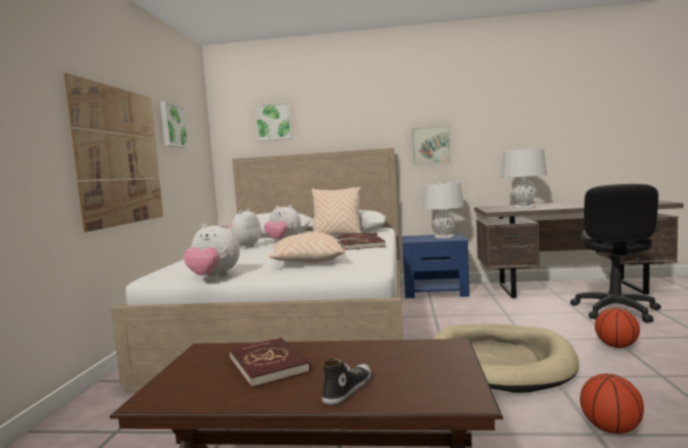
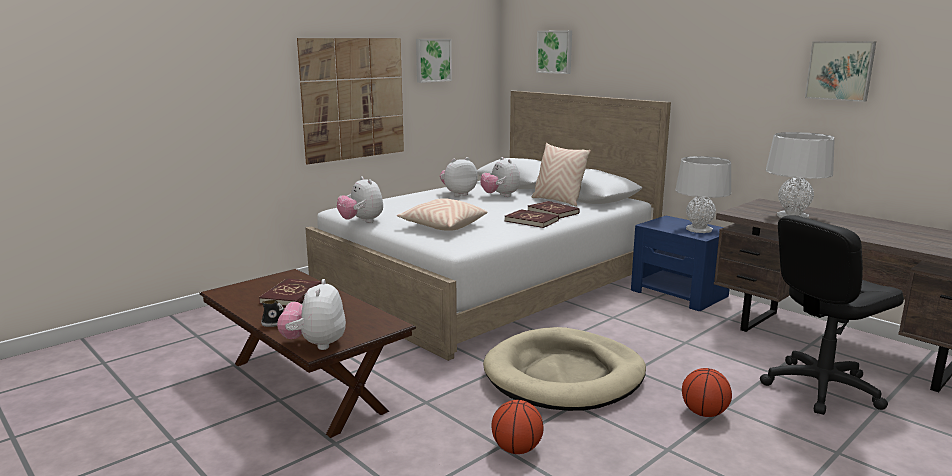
camera: 40 degrees right, 10 degrees up
picture [412,126,451,165] -> picture moved to [805,41,876,102]
none -> plush toy [277,279,346,350]

